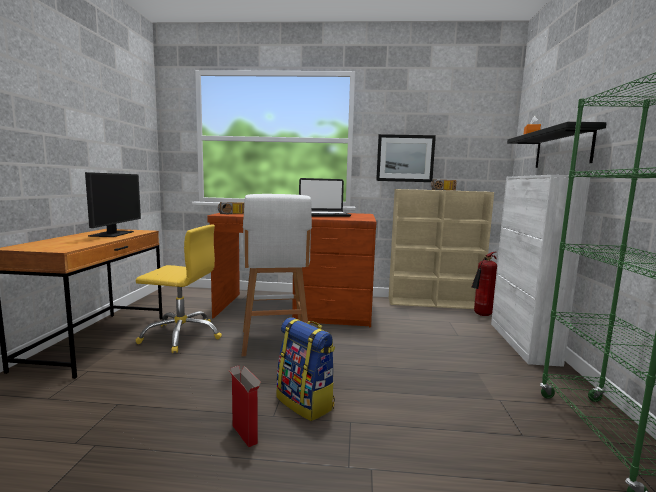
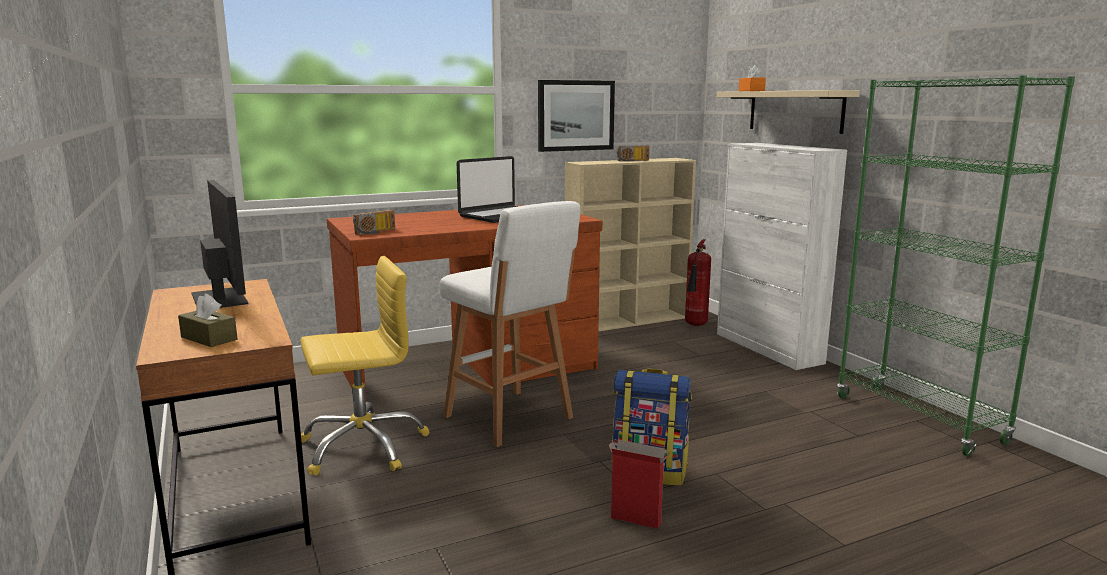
camera: 30 degrees left, 5 degrees up
black shelf [507,122,607,168] -> beige shelf [717,90,860,134]
none -> brown tissue box [178,293,237,347]

